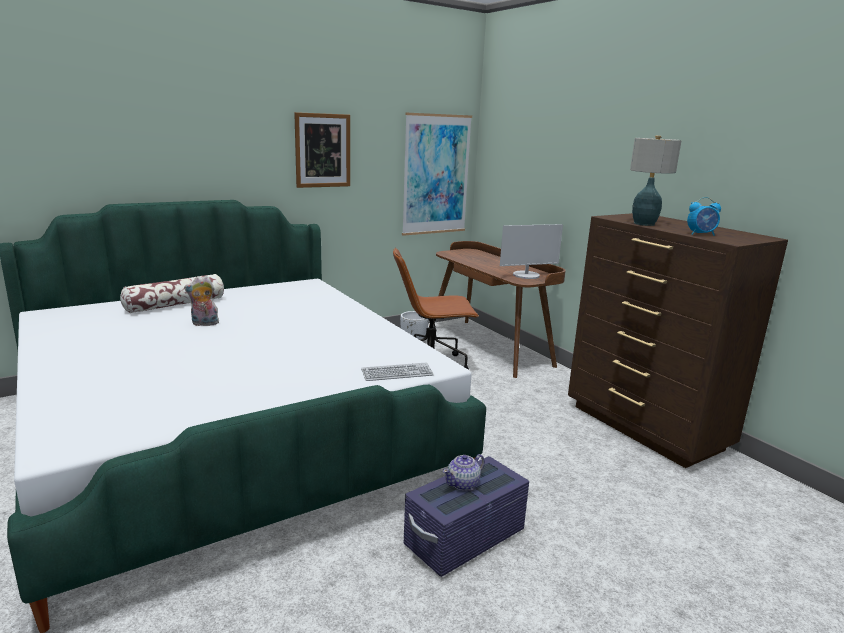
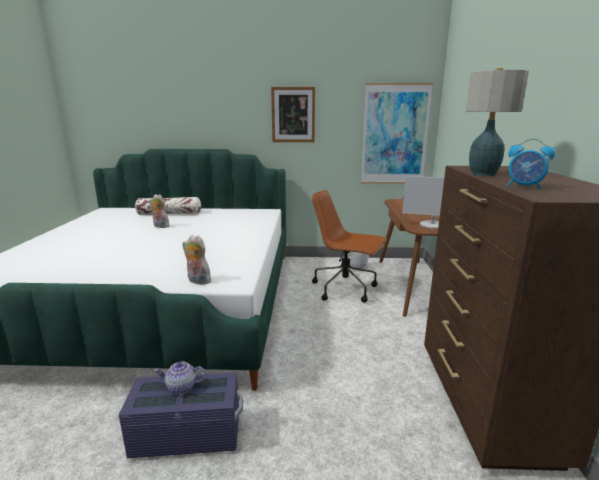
camera: 35 degrees right, 0 degrees up
keyboard [361,362,434,381] -> plush toy [182,235,211,284]

